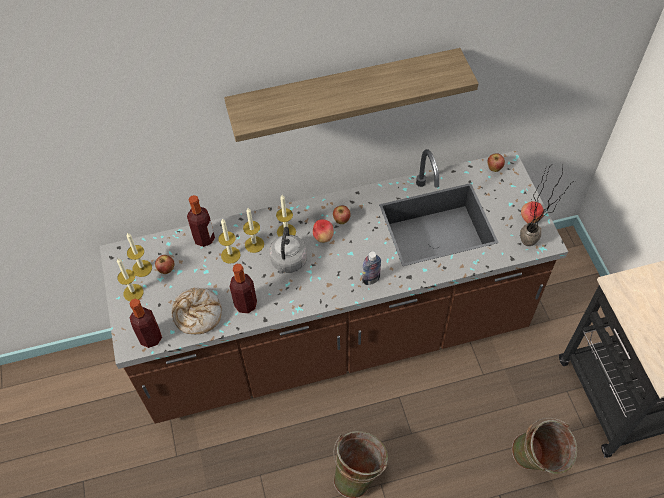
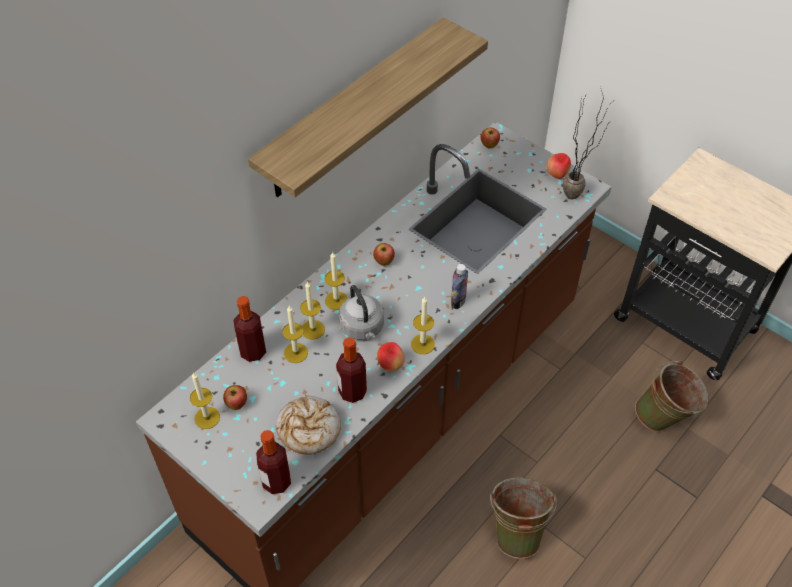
camera: 35 degrees left, 5 degrees down
candle [117,258,144,301] -> candle moved to [411,297,435,354]
apple [313,219,334,243] -> apple moved to [377,342,405,372]

